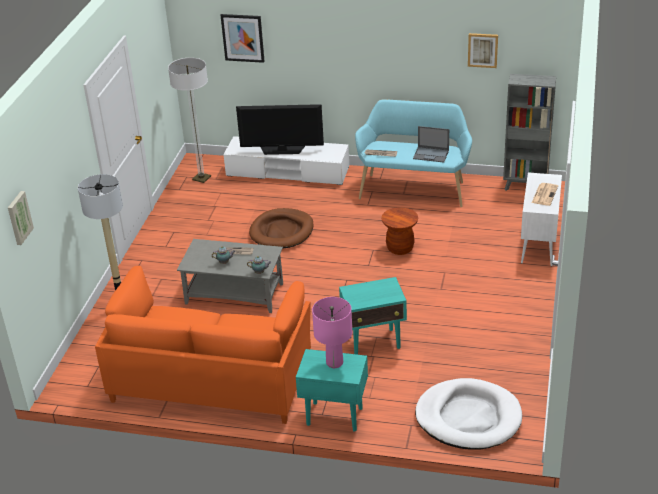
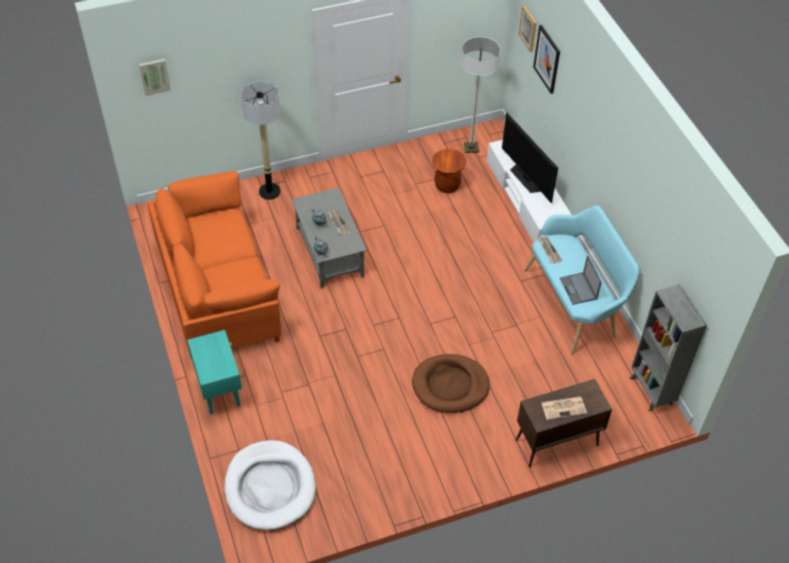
camera: 55 degrees right, 15 degrees up
brown dog bed [249,208,313,248] -> brown dog bed moved to [412,354,490,413]
pink table lamp [312,297,352,368] -> none
turquoise side table [339,277,407,355] -> none
brown stool [381,207,418,255] -> brown stool moved to [432,149,466,193]
picture [468,33,498,68] -> picture moved to [518,5,537,52]
white cabinet [521,172,562,266] -> brown cabinet [516,379,612,467]

